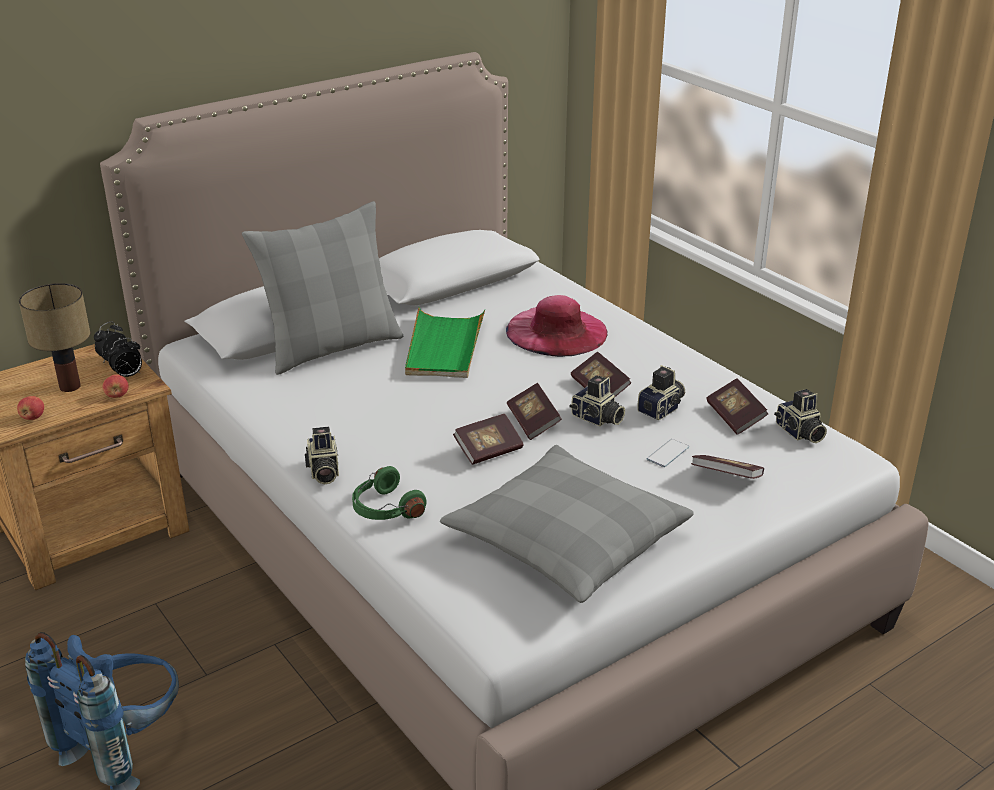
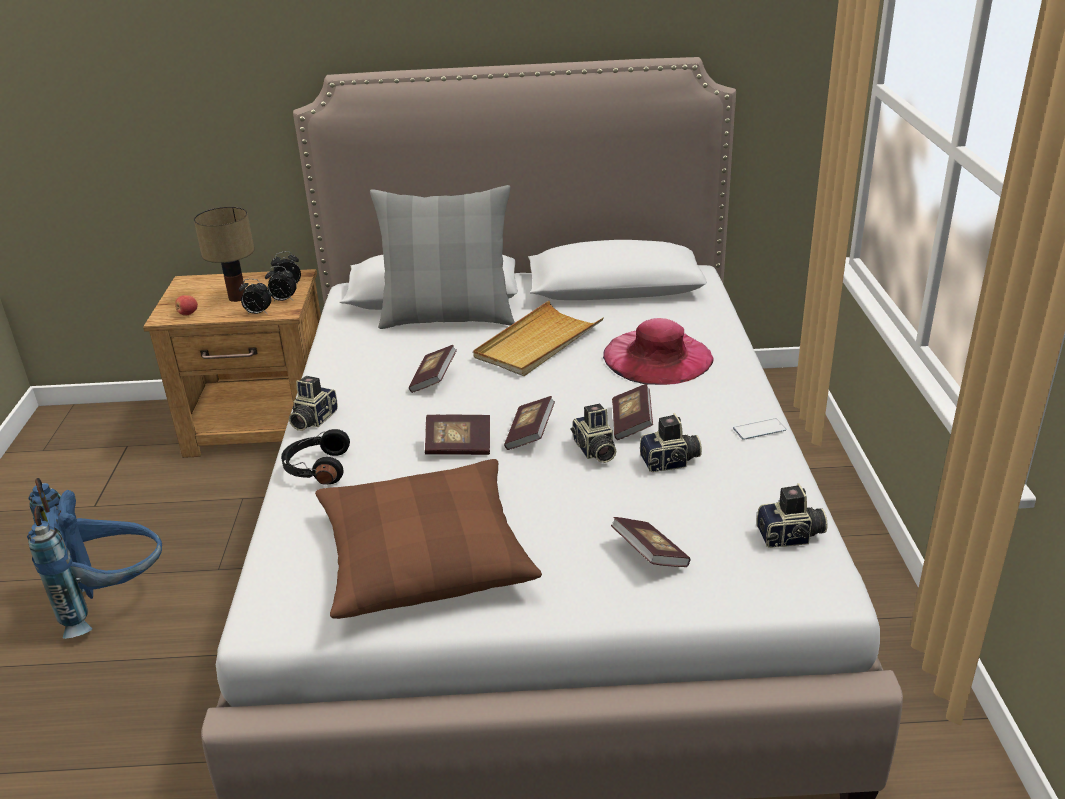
camera: 35 degrees right, 0 degrees up
apple [103,374,128,398] -> alarm clock [239,279,271,314]
green headphones [352,466,427,520] -> black headphones [281,429,350,485]
green tray [405,307,485,378] -> beige tray [473,301,603,376]
grey pillow [440,445,694,603] -> brown pillow [315,459,542,619]
phone [647,439,689,467] -> phone moved to [733,418,786,440]
book [706,378,768,435] -> book moved to [409,345,457,393]
camera [774,389,827,443] -> camera turned 105 degrees counterclockwise [757,483,828,548]

